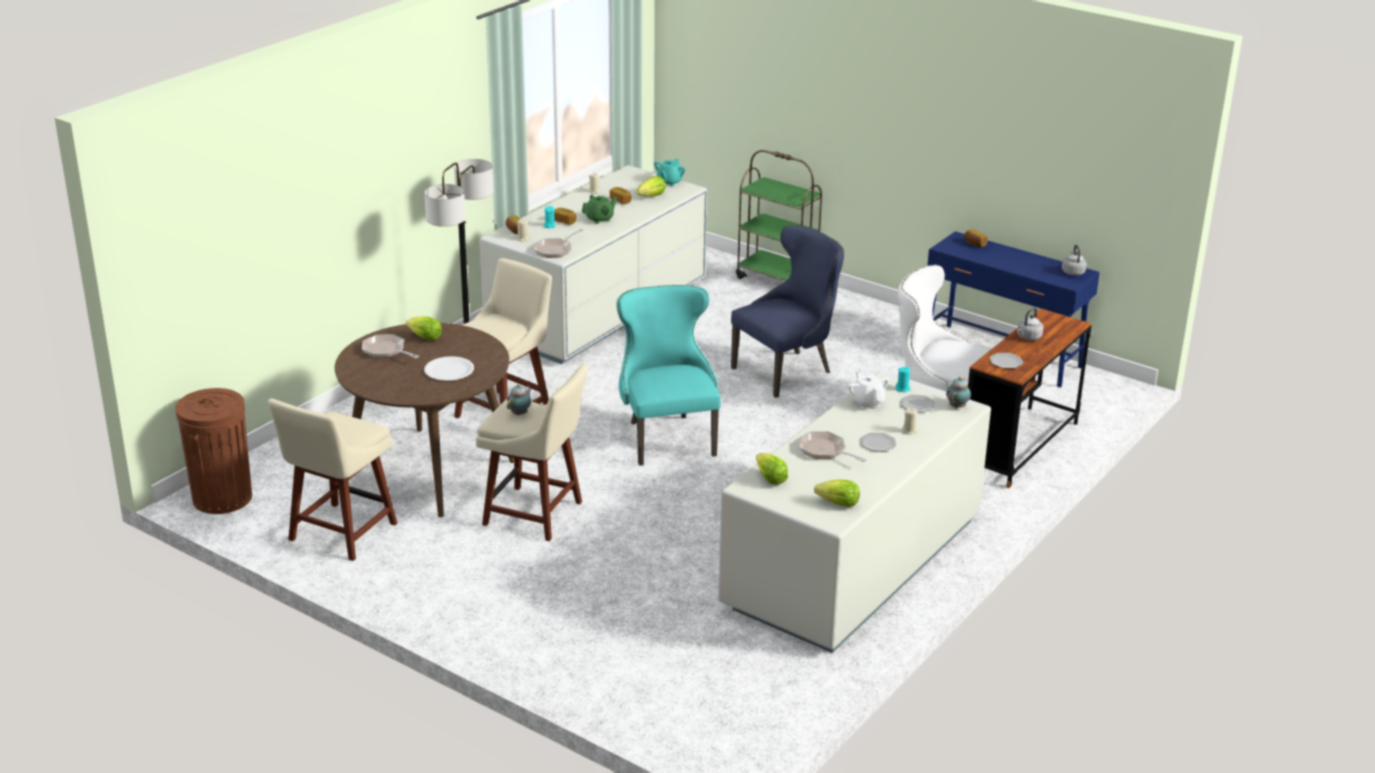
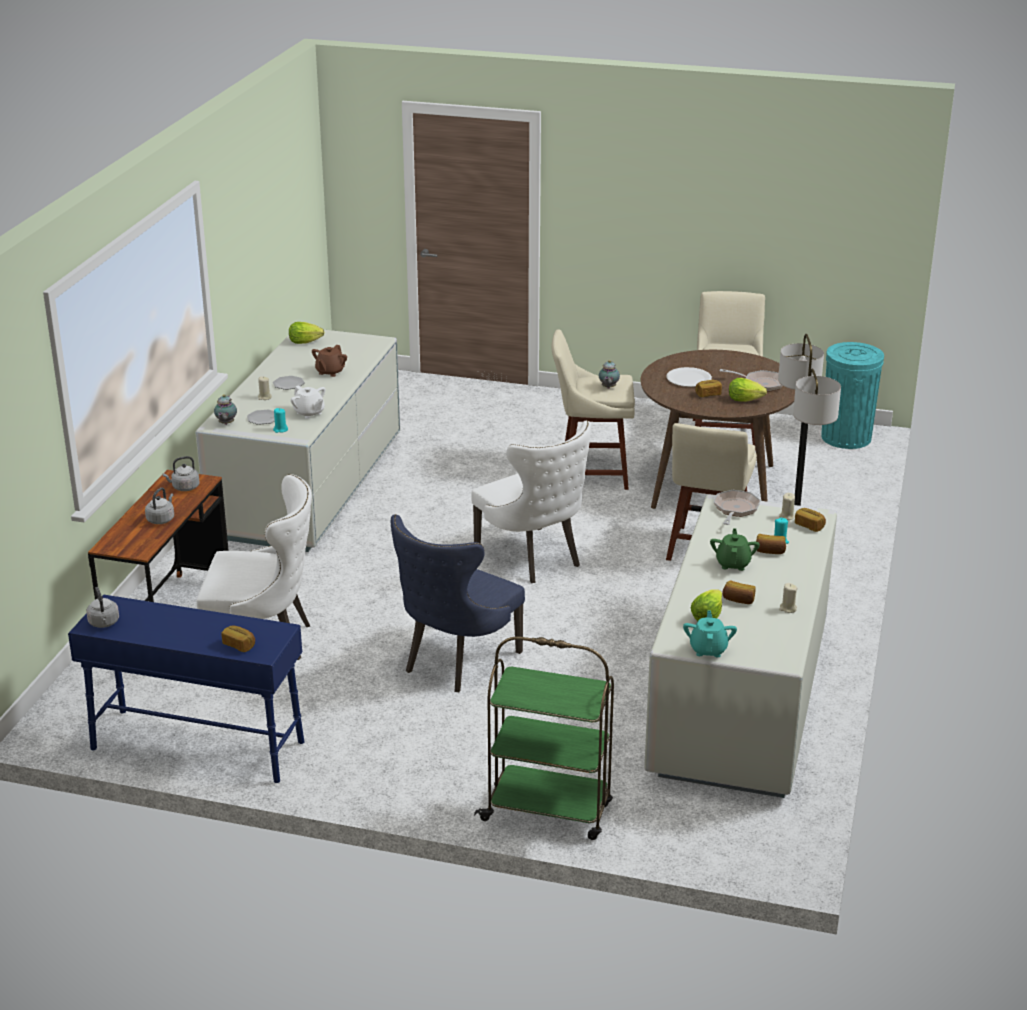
camera: 160 degrees right, 0 degrees up
brown trash can [175,388,252,514] -> turquoise trash can [821,342,884,449]
green teapot [582,195,617,224] -> green teapot turned 150 degrees clockwise [710,528,760,571]
turquoise chair [616,285,721,466] -> white chair [472,420,591,583]
lettuce [756,453,788,485] -> none
frying pan [798,431,867,462] -> brown teapot [312,345,347,377]
plate [989,353,1023,368] -> grey kettle [163,456,200,491]
none -> bread [695,380,722,397]

